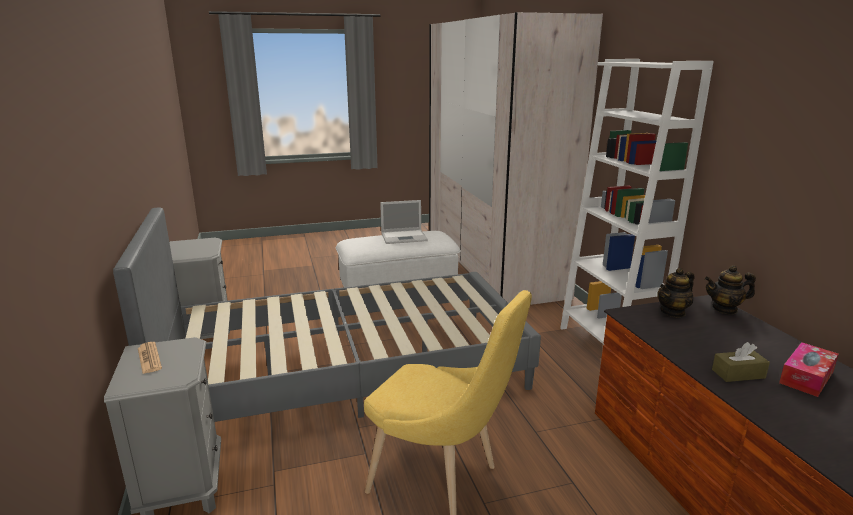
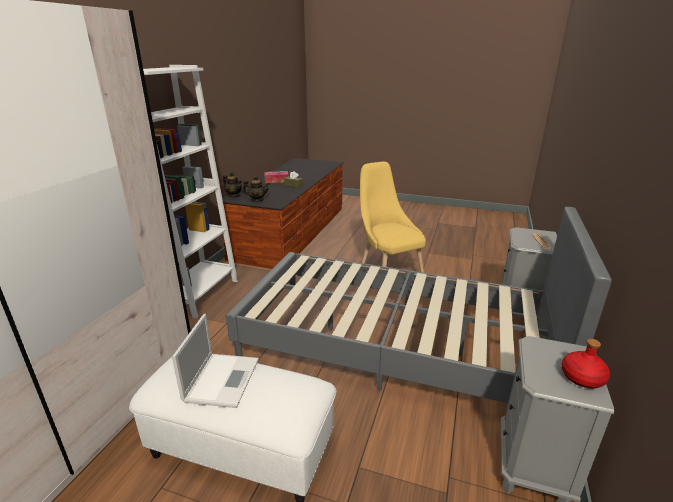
camera: 145 degrees left, 5 degrees up
laptop [380,200,428,244] -> laptop turned 75 degrees clockwise [172,314,259,408]
none -> red bottle [561,339,610,389]

